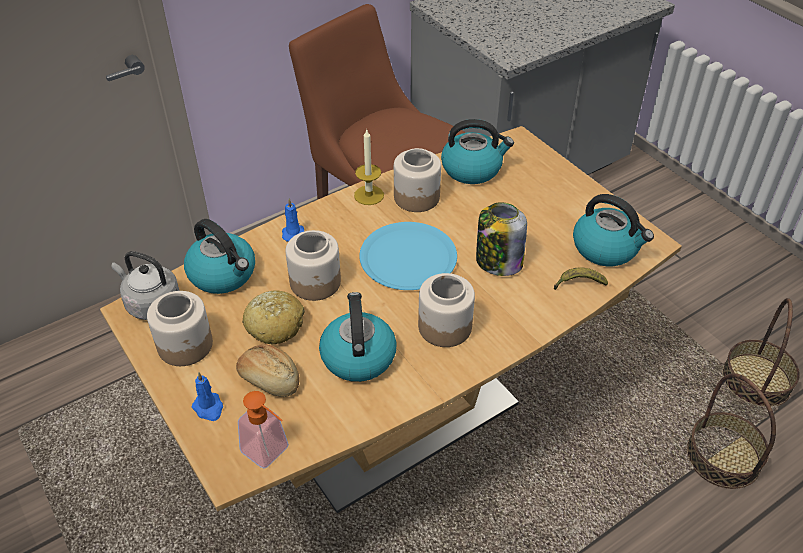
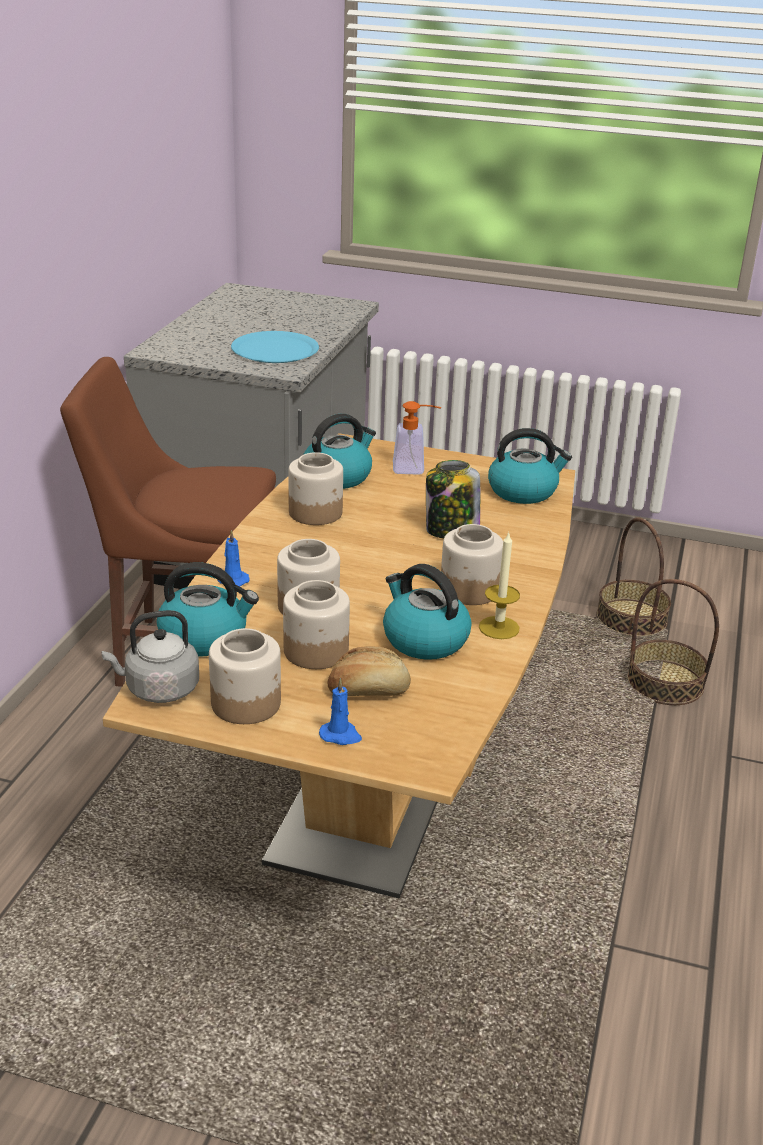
camera: 40 degrees left, 15 degrees down
soap dispenser [238,391,289,469] -> soap dispenser moved to [393,401,442,475]
bread [242,290,305,344] -> jar [283,580,350,669]
candle [354,130,384,205] -> candle moved to [479,531,520,639]
blue plate [359,222,457,290] -> blue plate moved to [231,331,319,363]
banana [554,267,608,290] -> none

